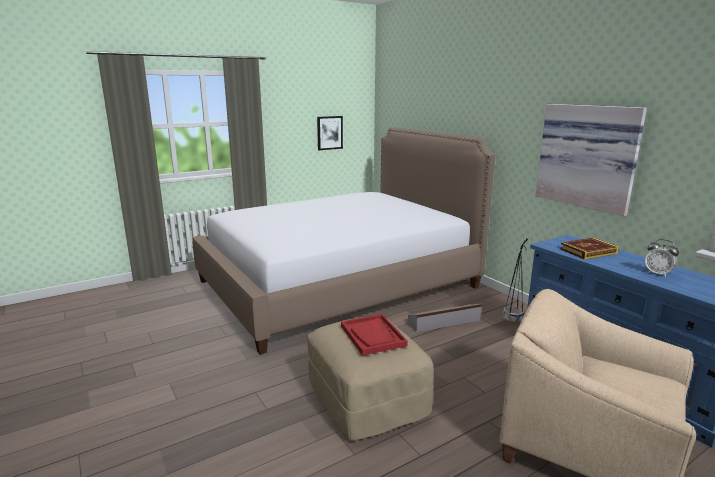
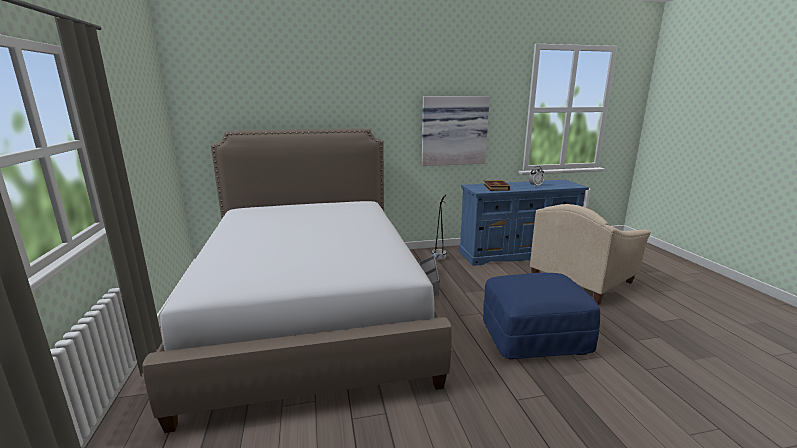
camera: 70 degrees left, 0 degrees up
beige ottoman [307,317,433,441] -> blue ottoman [483,273,600,359]
picture [317,116,343,150] -> none
red tray [341,314,408,356] -> none

